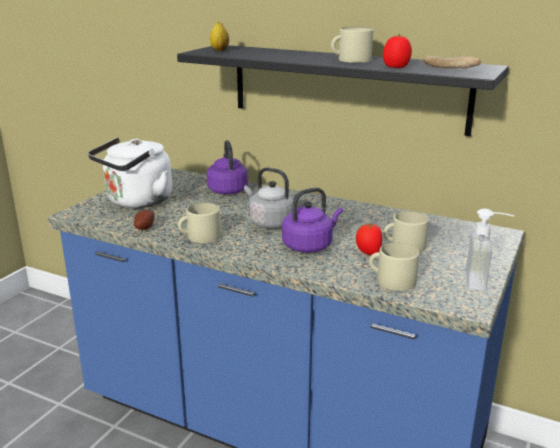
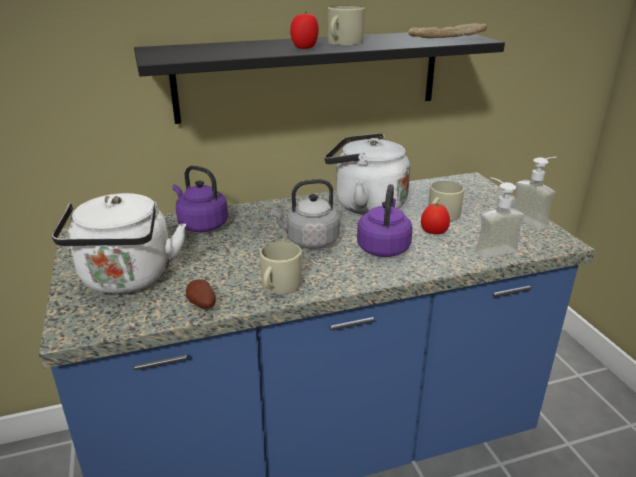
camera: 45 degrees left, 5 degrees up
lemon [210,22,229,51] -> none
beige mug [369,243,419,291] -> soap dispenser [476,177,525,258]
tomato [383,34,412,68] -> tomato moved to [290,11,319,49]
none -> white kettle [324,133,410,215]

